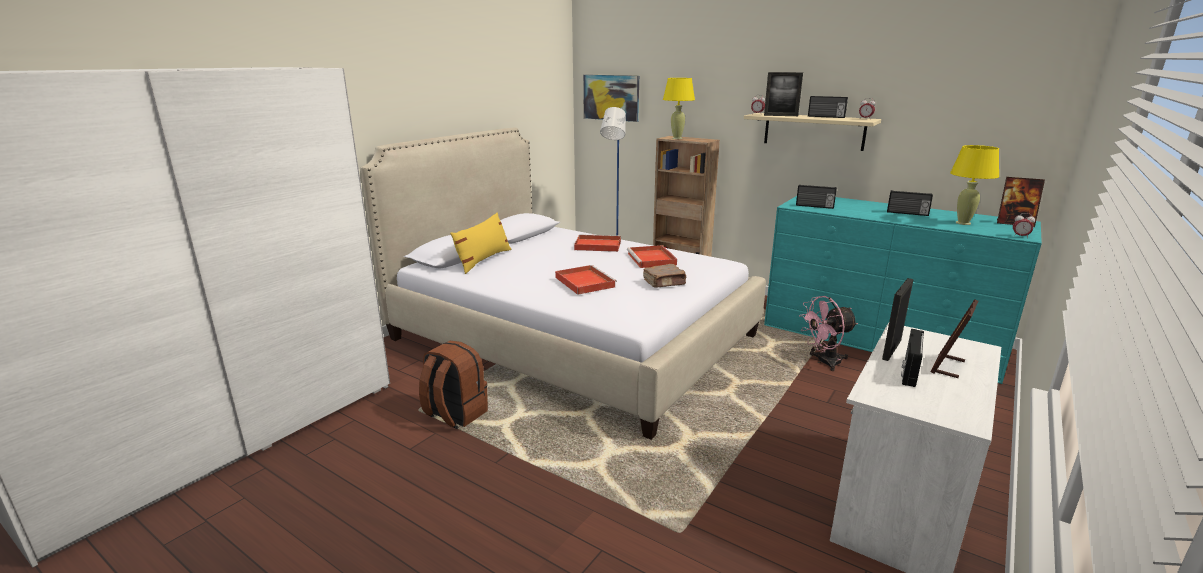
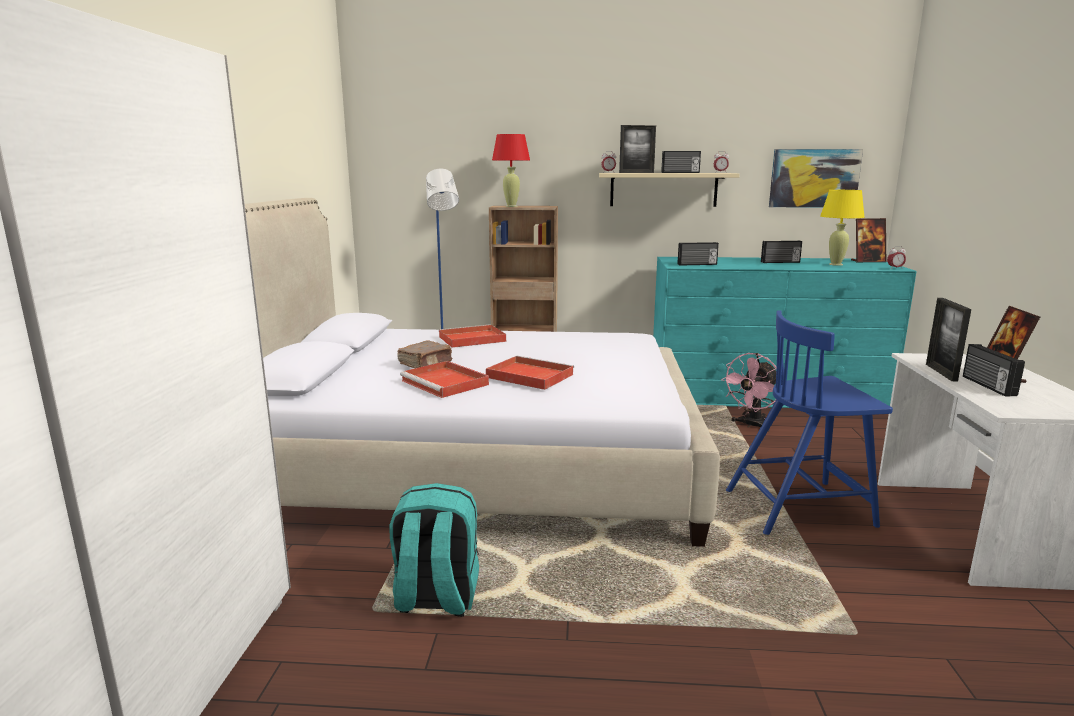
camera: 30 degrees left, 5 degrees down
brown backpack [419,341,488,429] -> turquoise backpack [389,483,479,617]
yellow pillow [450,213,511,274] -> none
picture [583,75,639,122] -> picture moved to [769,149,863,208]
red tray [627,245,677,268] -> red tray moved to [400,361,489,398]
brown book [643,264,686,288] -> brown book moved to [397,341,452,368]
yellow table lamp [663,78,695,139] -> red table lamp [492,134,530,207]
none -> blue chair [726,310,893,535]

